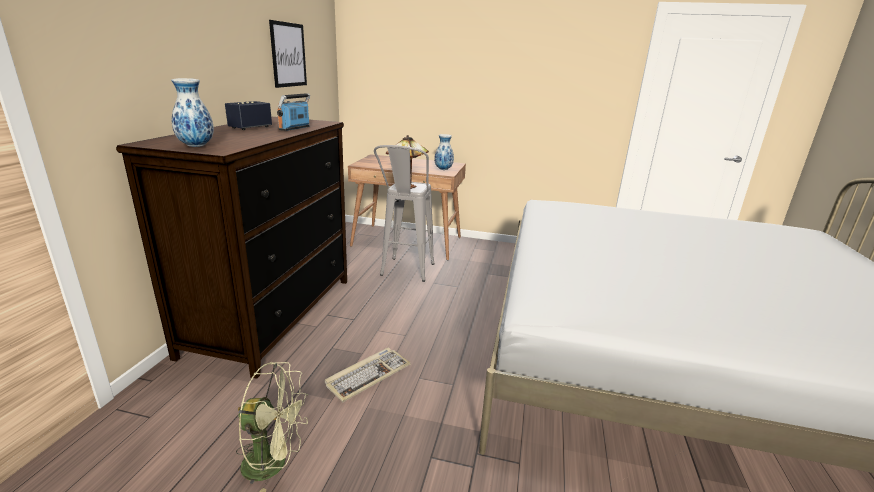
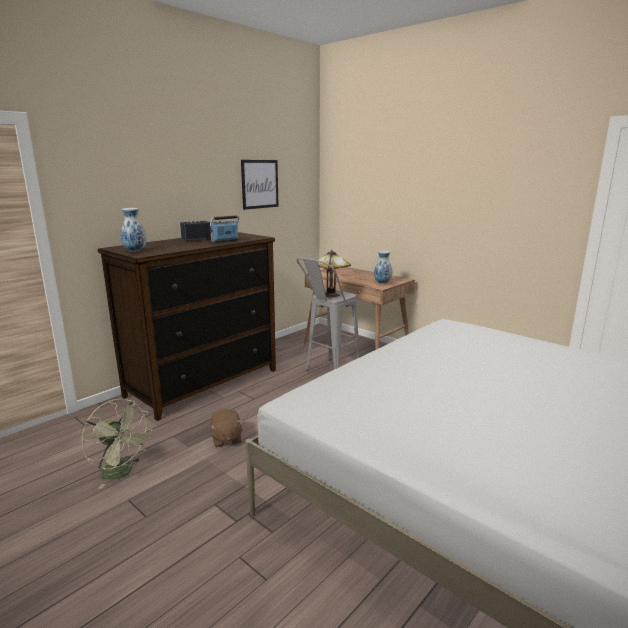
camera: 30 degrees right, 5 degrees down
keyboard [325,348,411,402] -> brown plush toy [210,409,244,447]

